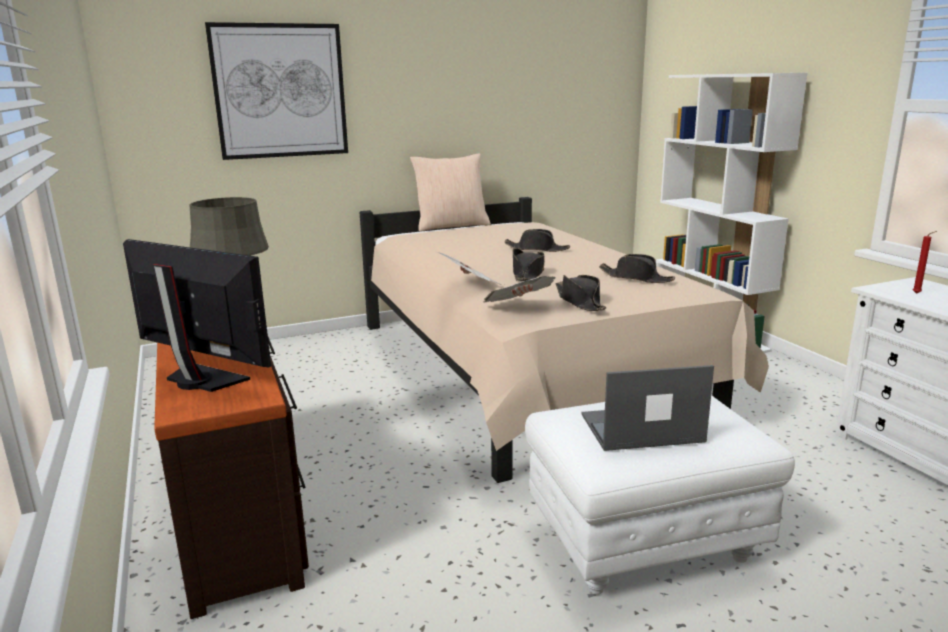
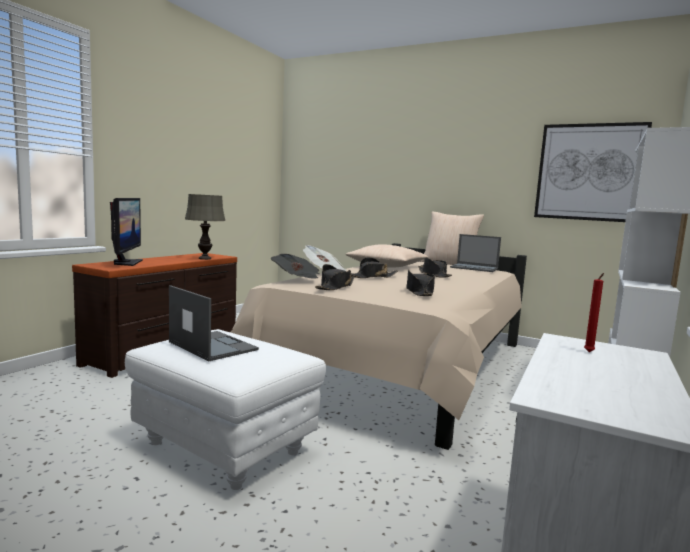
camera: 50 degrees right, 10 degrees down
picture [205,22,348,160] -> picture moved to [534,122,652,222]
none -> beige pillow [345,244,428,268]
none -> laptop [450,234,501,272]

